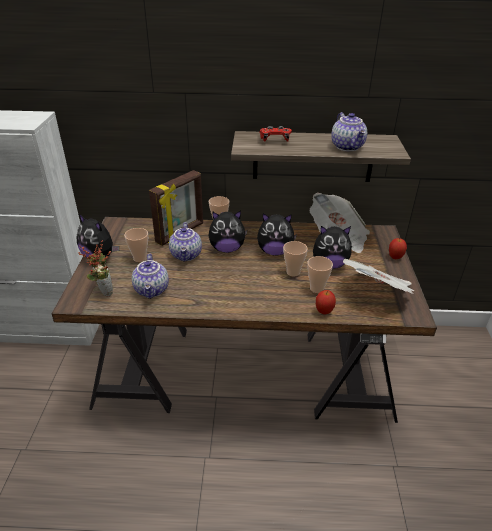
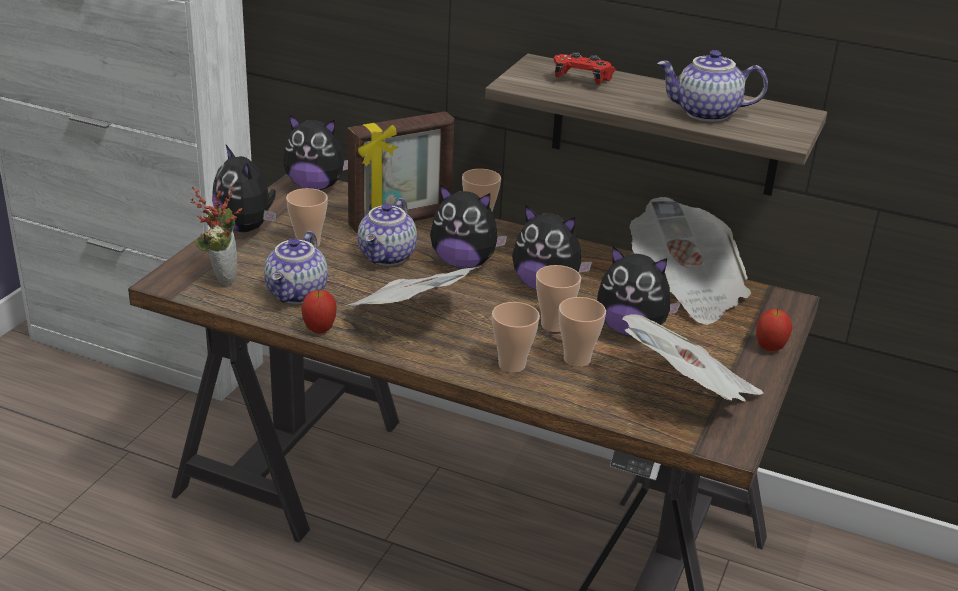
camera: 20 degrees right, 5 degrees down
apple [316,290,336,315] -> apple moved to [301,290,337,334]
teapot [331,112,367,151] -> teapot turned 90 degrees clockwise [657,50,768,122]
none -> plush toy [283,114,348,190]
none -> newspaper [345,266,482,306]
none -> cup [492,302,540,373]

